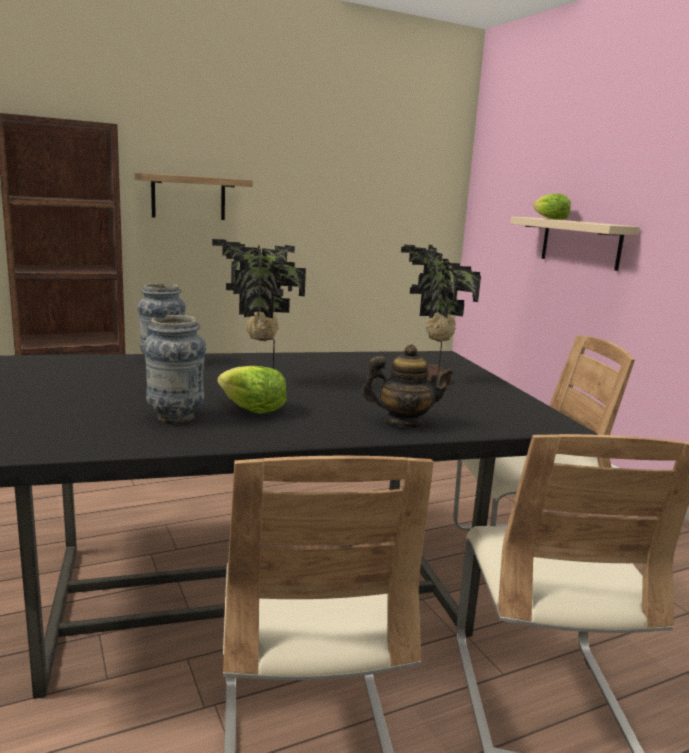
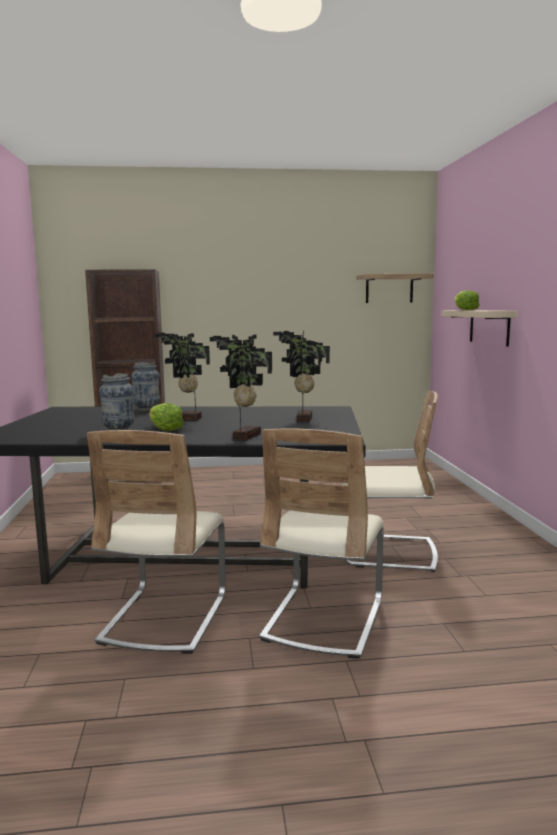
camera: 20 degrees right, 5 degrees down
shelf [135,173,253,220] -> shelf moved to [356,274,434,303]
teapot [361,344,454,428] -> potted plant [210,335,272,440]

